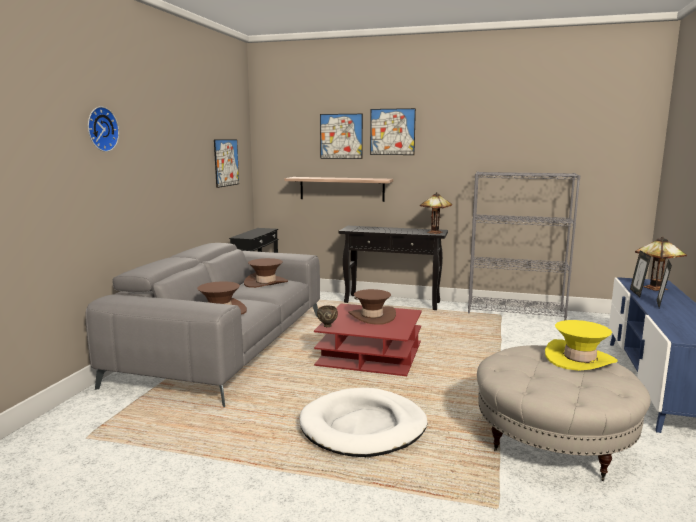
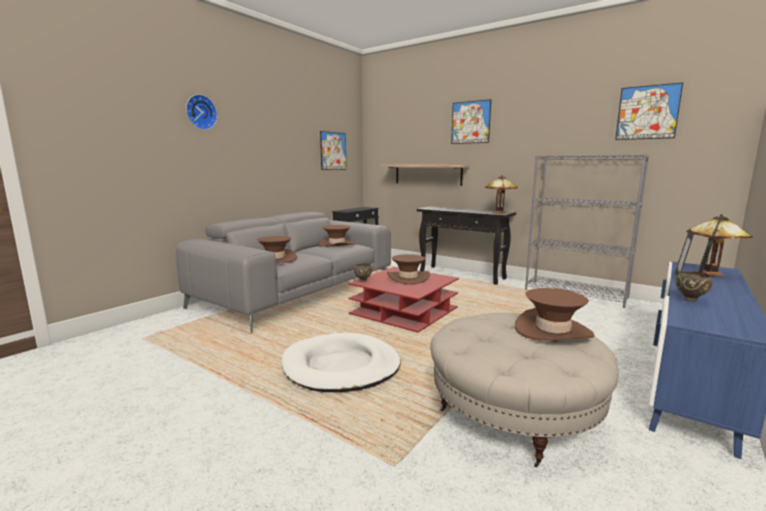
camera: 20 degrees right, 0 degrees up
picture [320,114,363,159] -> picture moved to [615,82,683,140]
yellow hat [545,320,617,371] -> brown hat [515,288,594,341]
none -> brown bowl [675,272,713,302]

